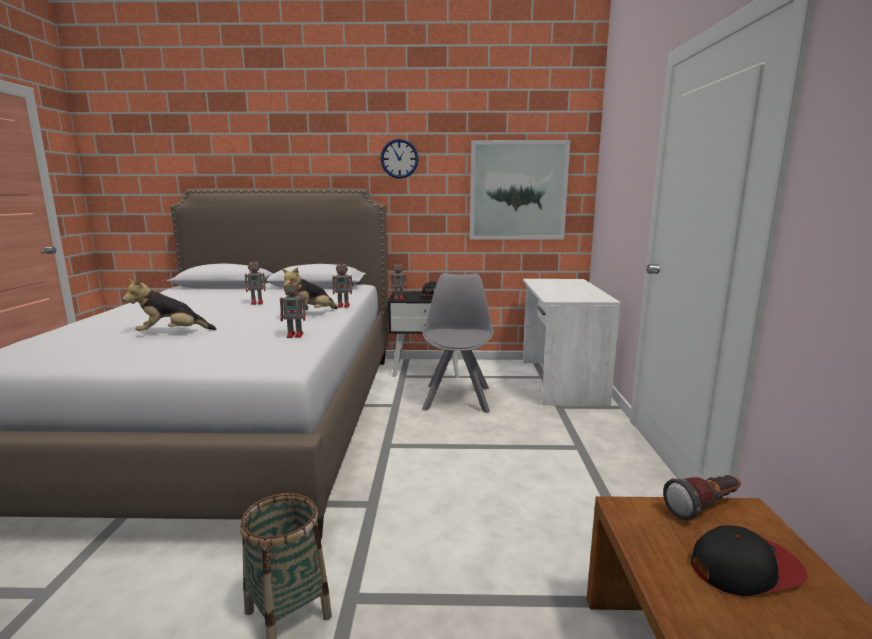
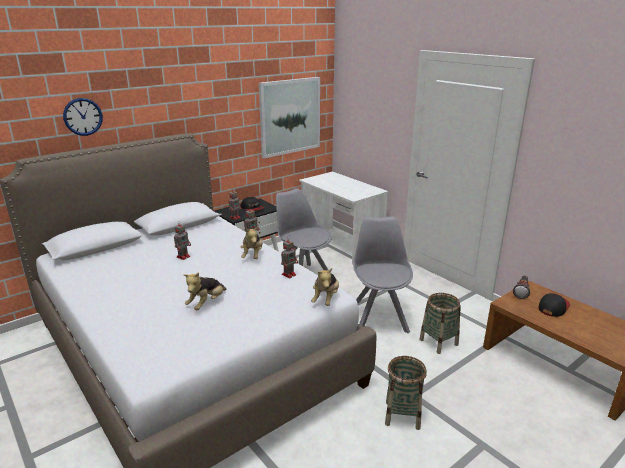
camera: 40 degrees left, 10 degrees up
wall clock [381,139,419,179] -> wall clock moved to [63,98,103,136]
none -> plush toy [311,268,339,306]
none -> grey chair [353,216,413,334]
none -> basket [419,293,461,354]

